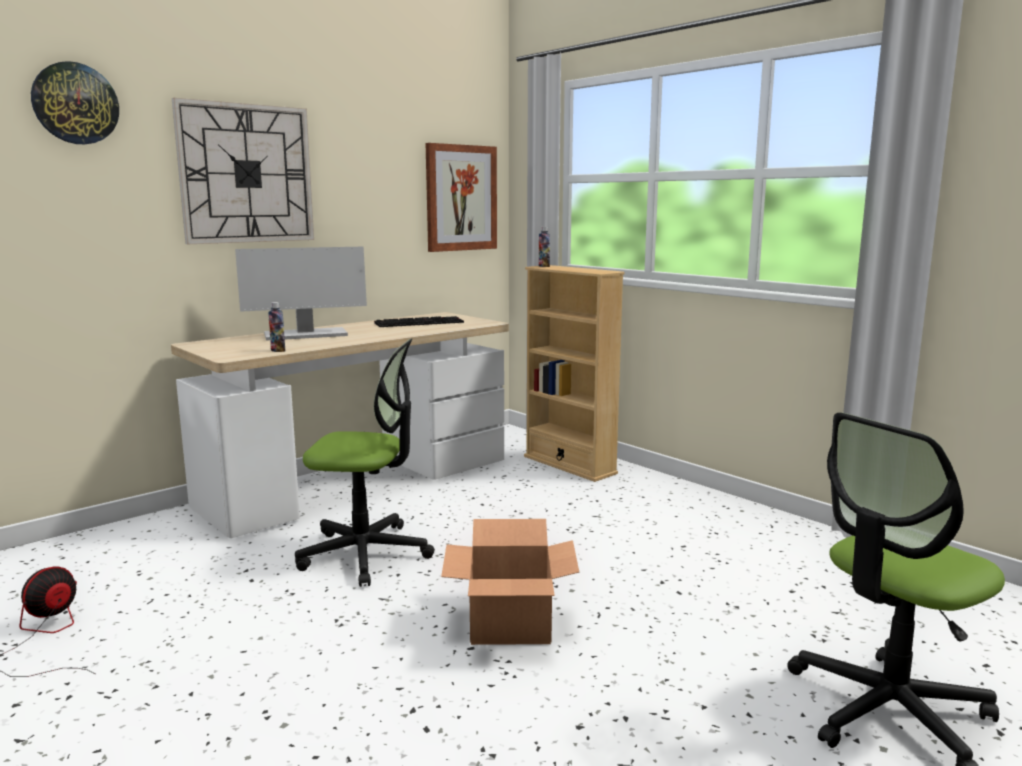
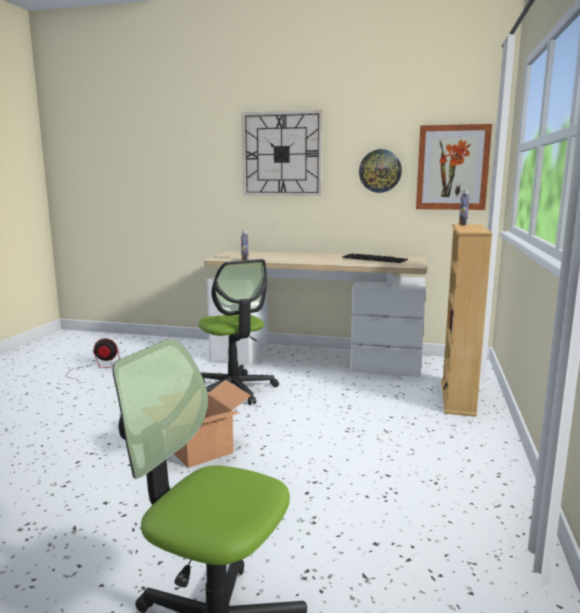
camera: 55 degrees right, 0 degrees up
wall clock [31,61,119,144] -> wall clock moved to [359,149,402,193]
monitor [235,247,367,341] -> none

